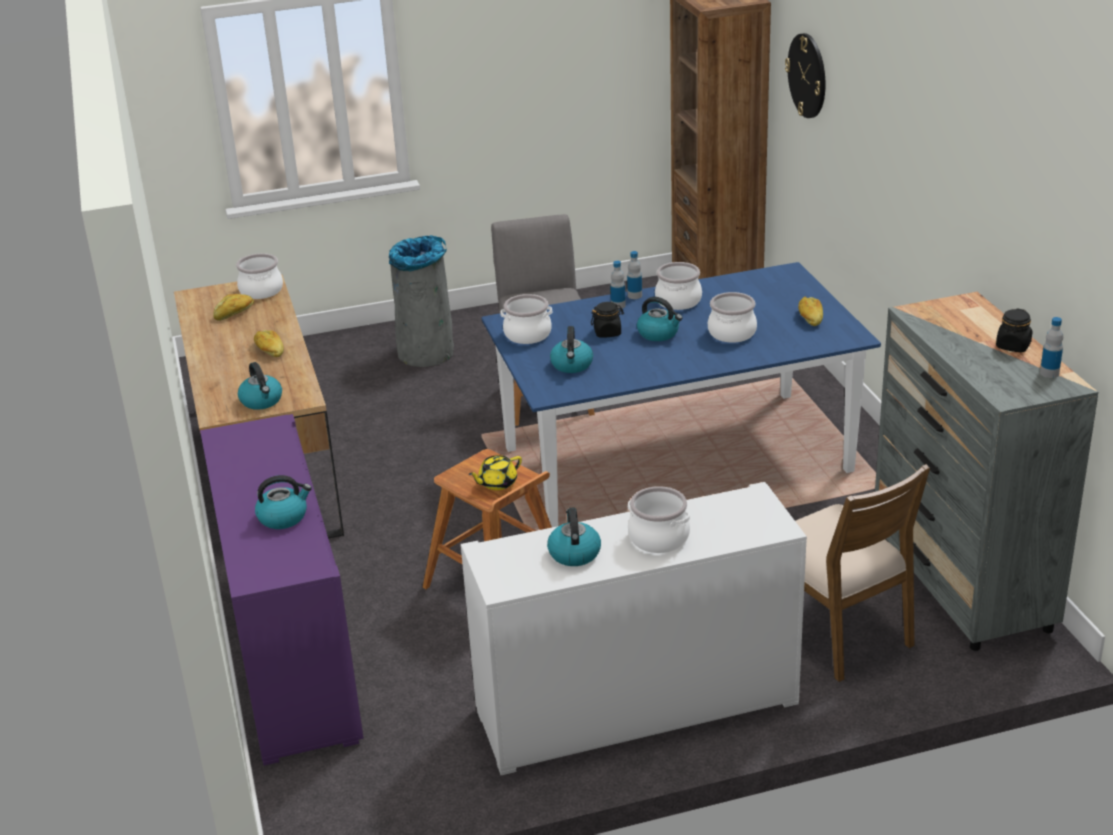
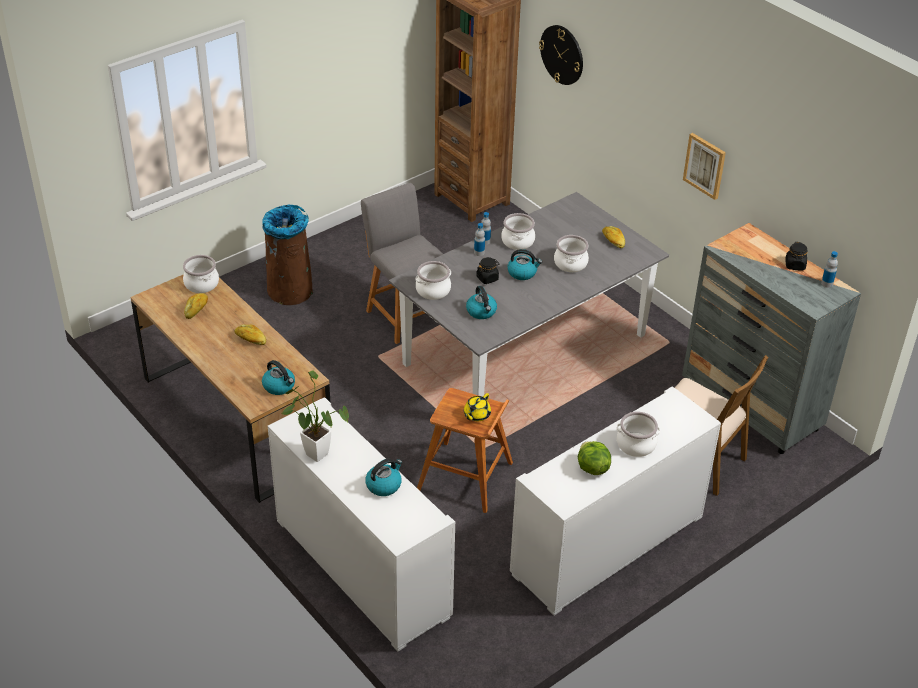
camera: 25 degrees left, 10 degrees up
purple cabinet [200,414,363,766] -> white cabinet [268,397,455,652]
grey trash can [389,235,454,367] -> brown trash can [262,205,313,305]
blue dining table [481,262,881,527] -> grey dining table [389,192,669,397]
kettle [547,507,601,566] -> lettuce [578,441,611,475]
none -> potted plant [282,371,349,462]
none -> picture [683,133,726,200]

